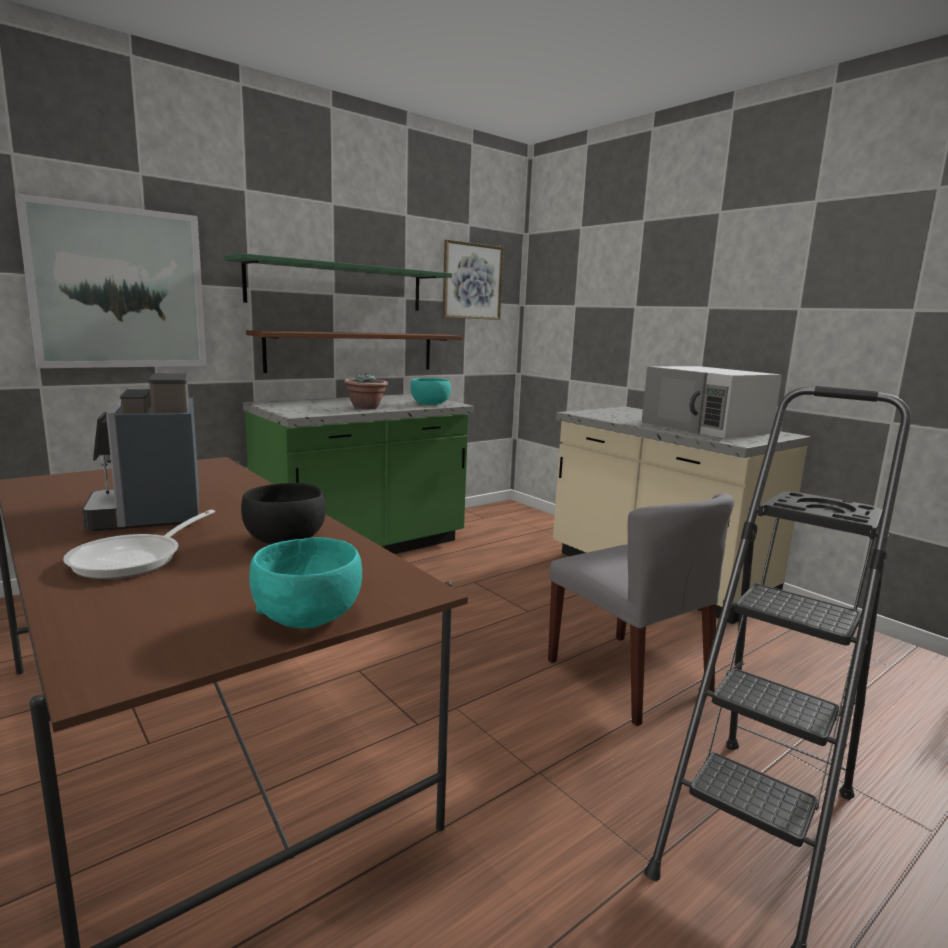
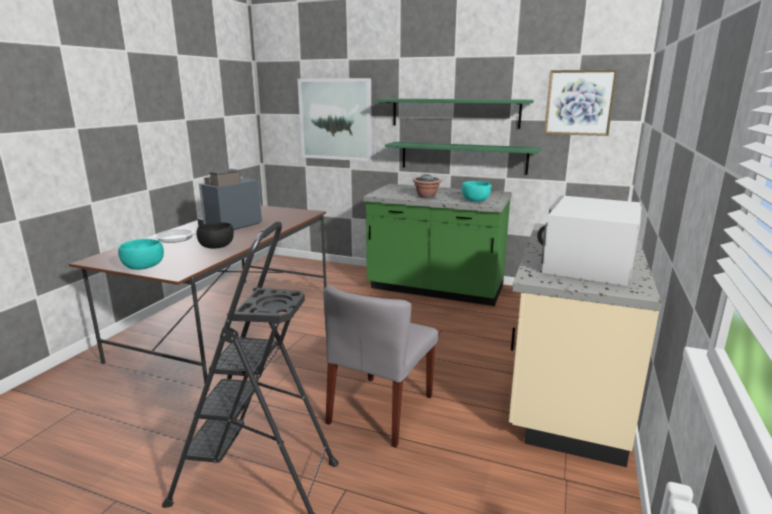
camera: 60 degrees right, 5 degrees up
brown shelf [246,330,462,373] -> green shelf [385,142,541,175]

